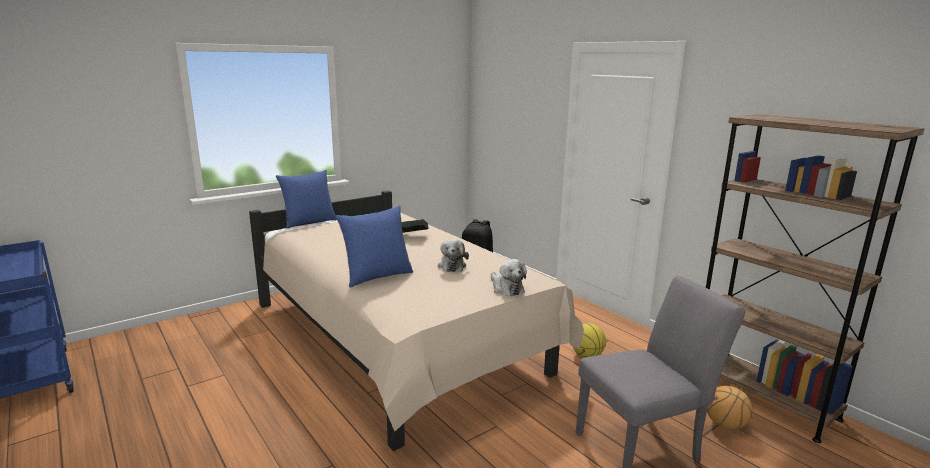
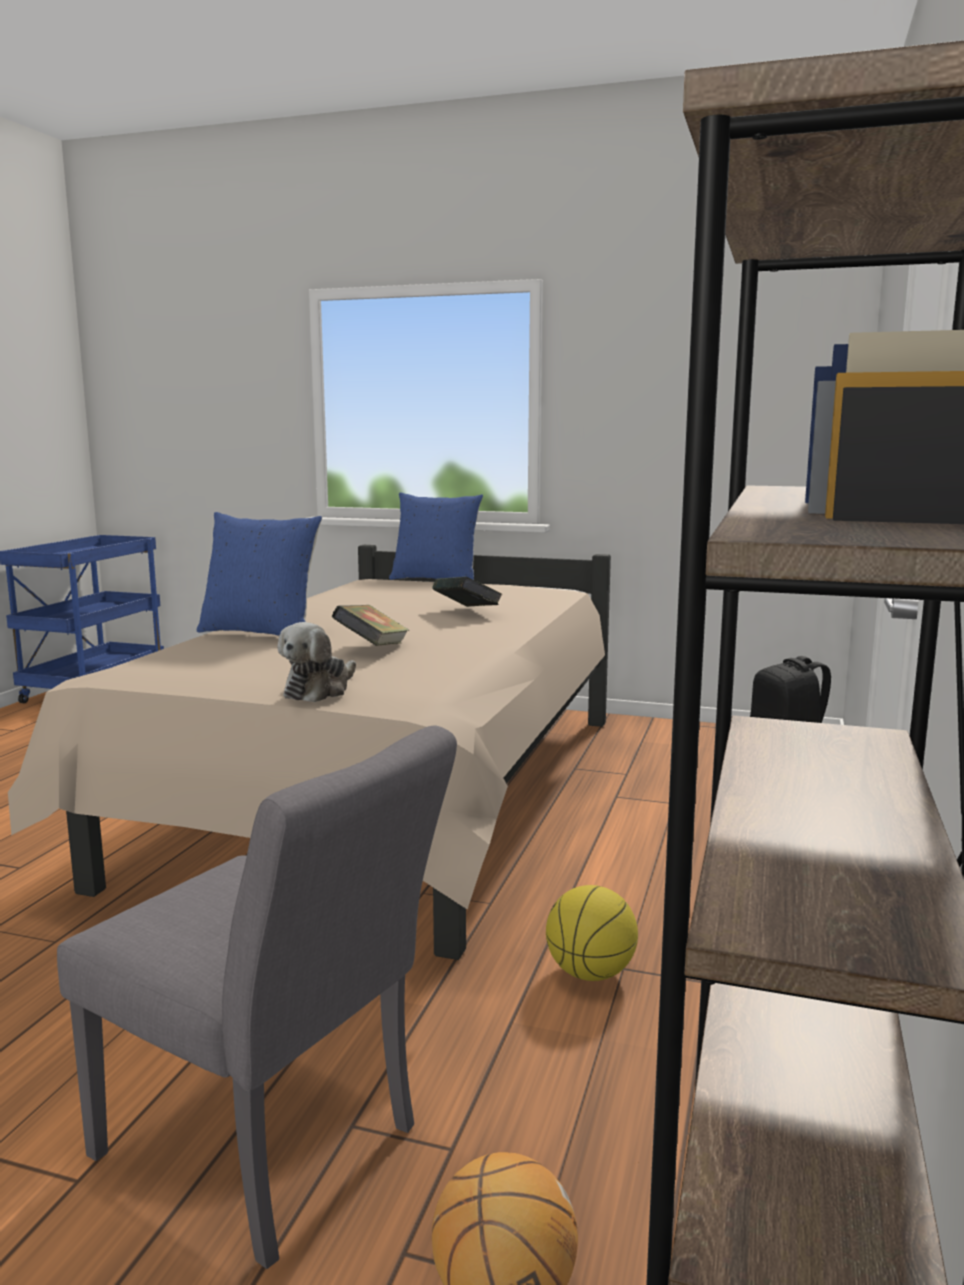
camera: 55 degrees right, 5 degrees down
plush toy [438,239,469,272] -> book [332,605,409,646]

